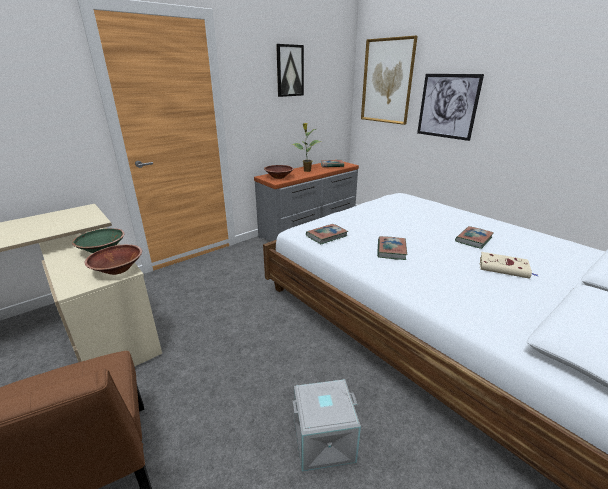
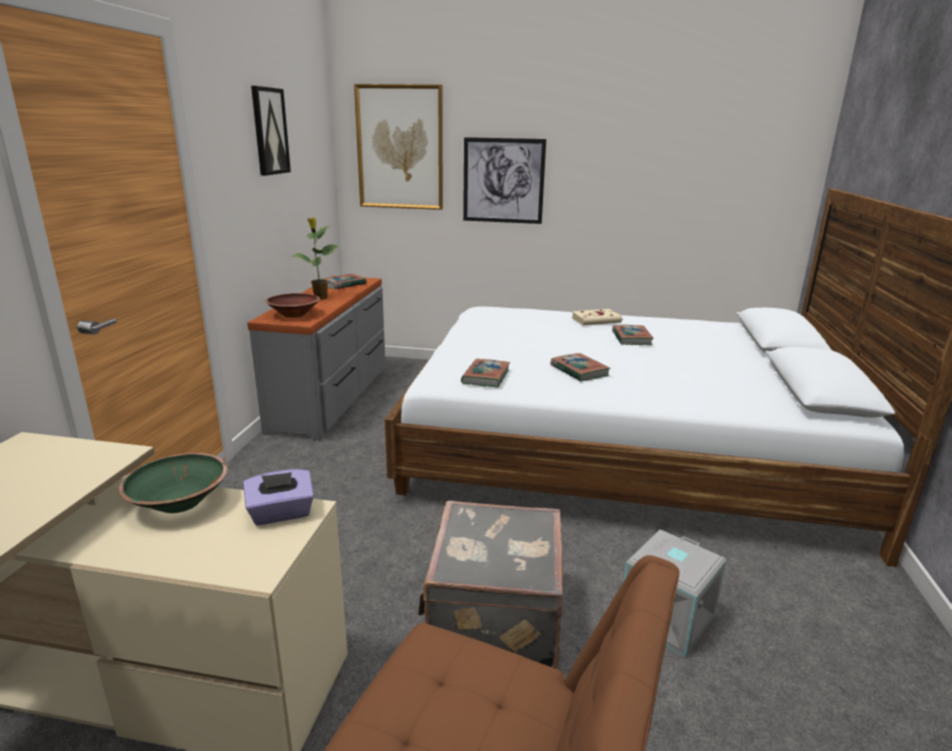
camera: 40 degrees left, 5 degrees down
brown bowl [84,244,142,275] -> purple tissue box [243,469,314,525]
beige book [480,252,538,279] -> beige book moved to [572,309,623,325]
none -> grey suitcase [418,501,563,669]

